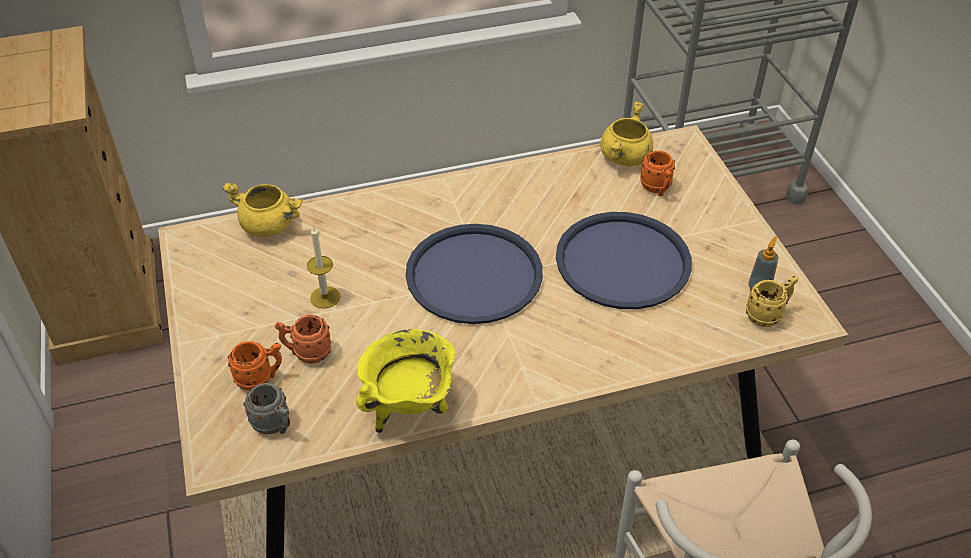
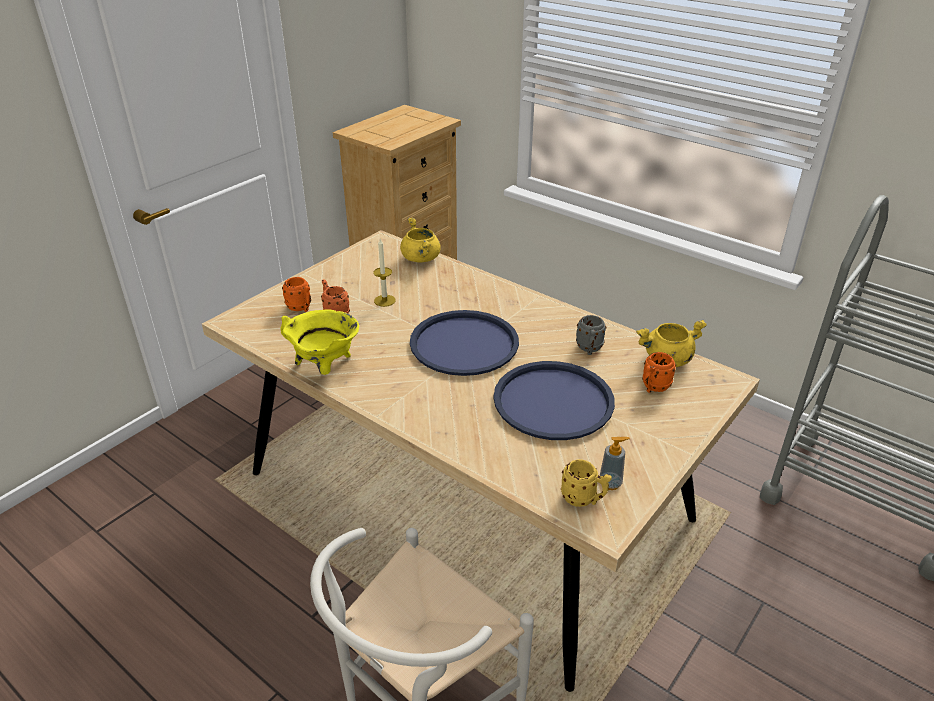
camera: 55 degrees right, 10 degrees down
grey mug [243,383,290,435] -> grey mug moved to [576,315,607,355]

